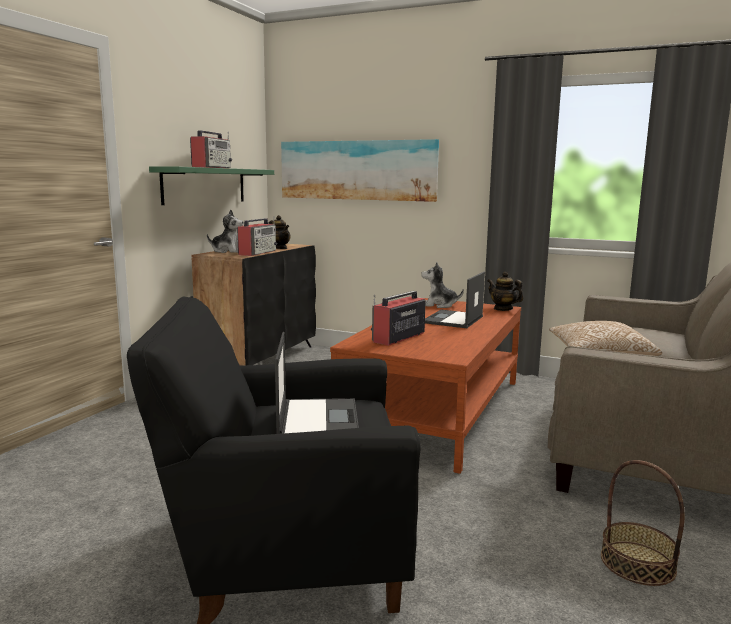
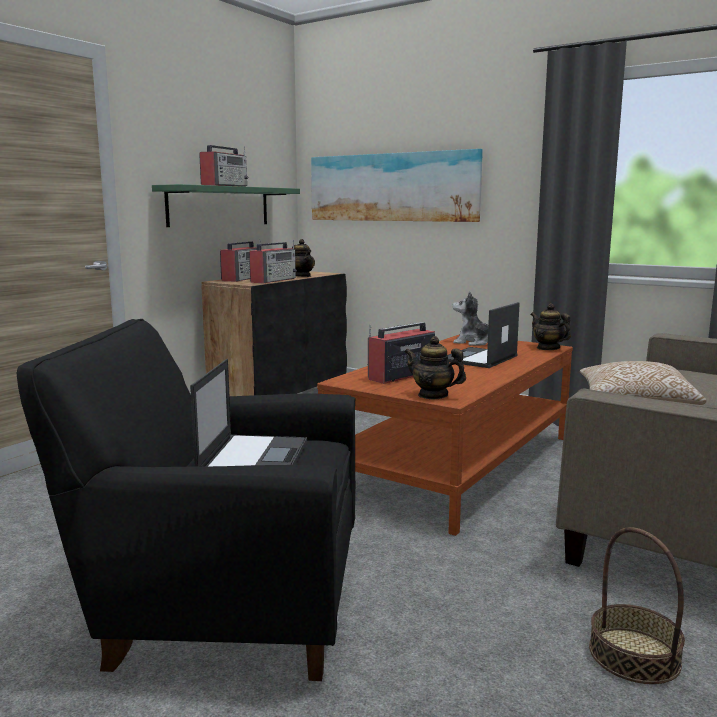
camera: 10 degrees right, 0 degrees up
plush toy [207,210,244,253] -> radio [220,240,262,282]
none -> teapot [405,336,466,399]

